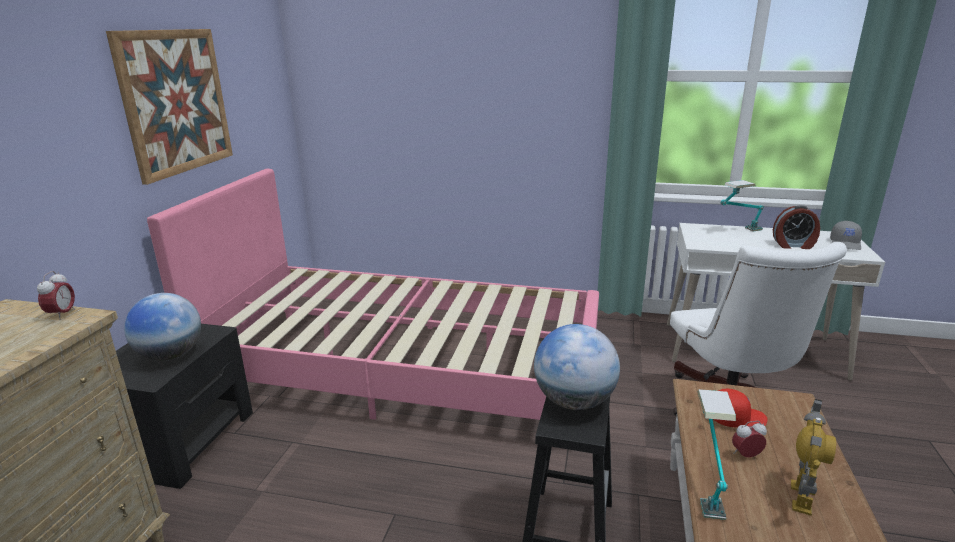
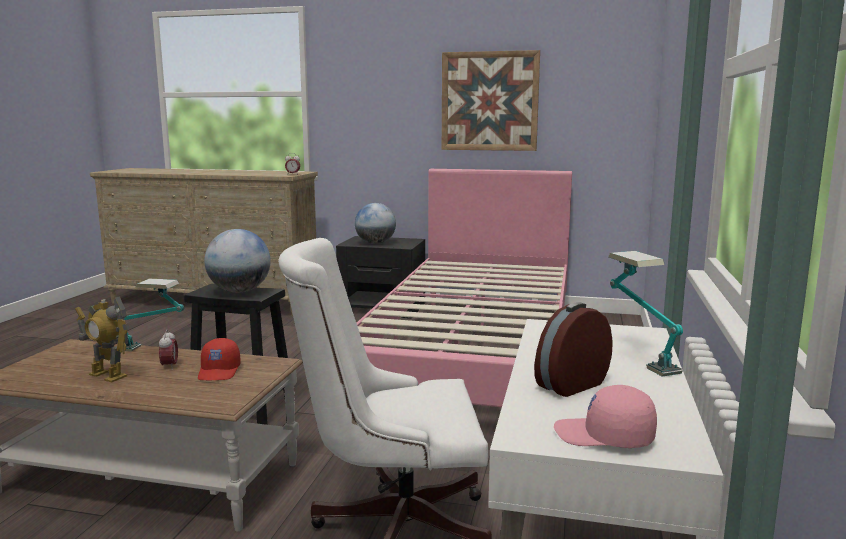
camera: 90 degrees right, 10 degrees down
alarm clock [773,206,820,249] -> alarm clock turned 45 degrees clockwise [534,302,613,397]
grey cap [830,221,862,250] -> pink cap [554,385,657,448]

